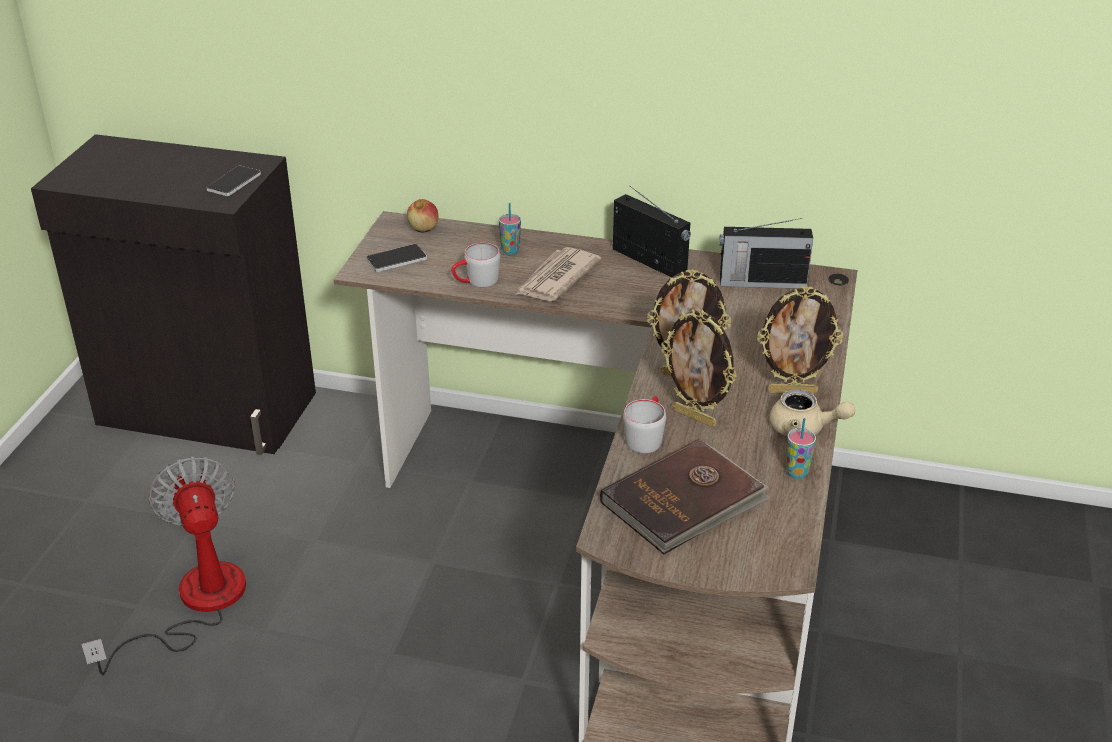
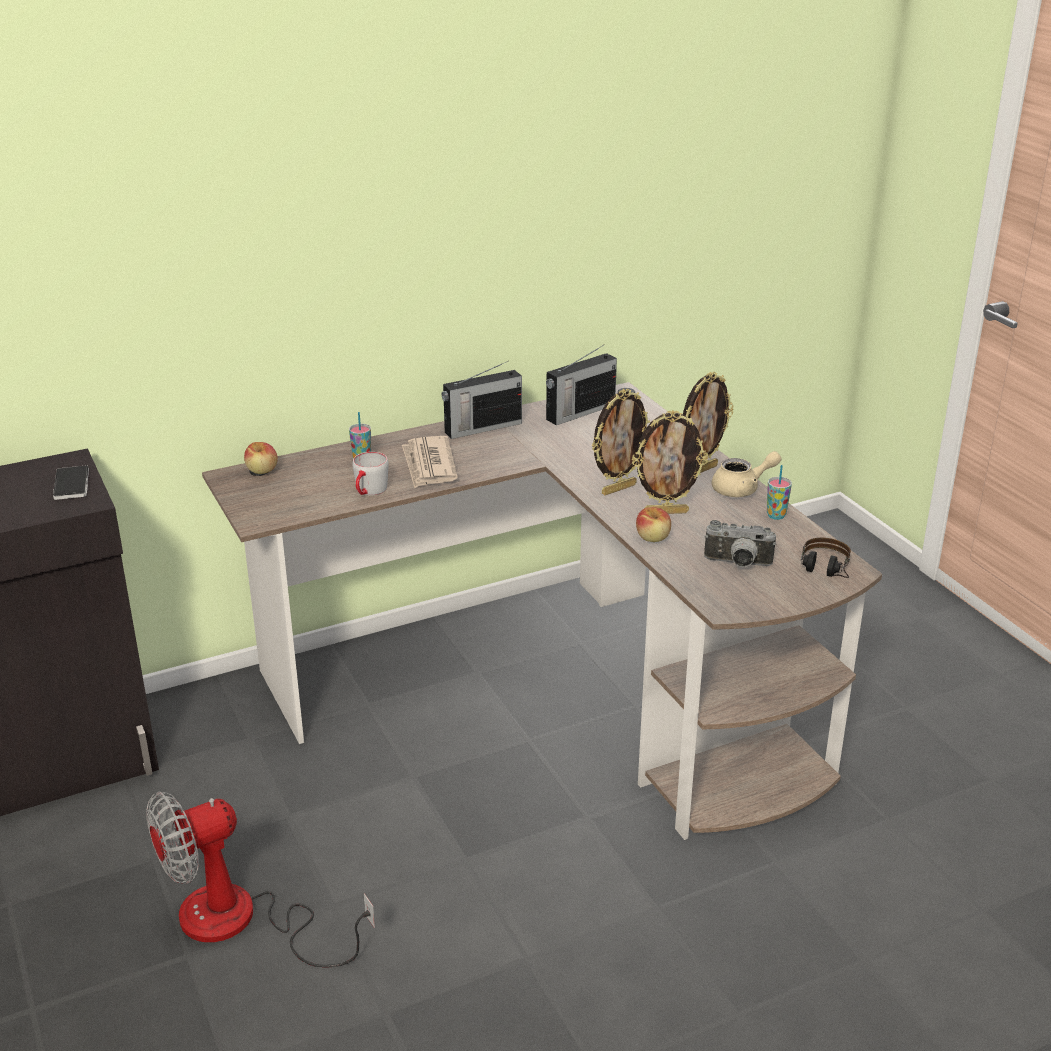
camera: 40 degrees left, 5 degrees down
fan [81,456,246,675] -> fan turned 60 degrees counterclockwise [146,792,375,967]
phone [366,244,427,272] -> none
brown book [600,439,770,555] -> camera [704,520,776,567]
radio [613,186,691,277] -> radio turned 150 degrees clockwise [442,361,522,439]
grey mug [623,396,666,453] -> apple [636,507,671,542]
none -> headphones [801,538,851,578]

